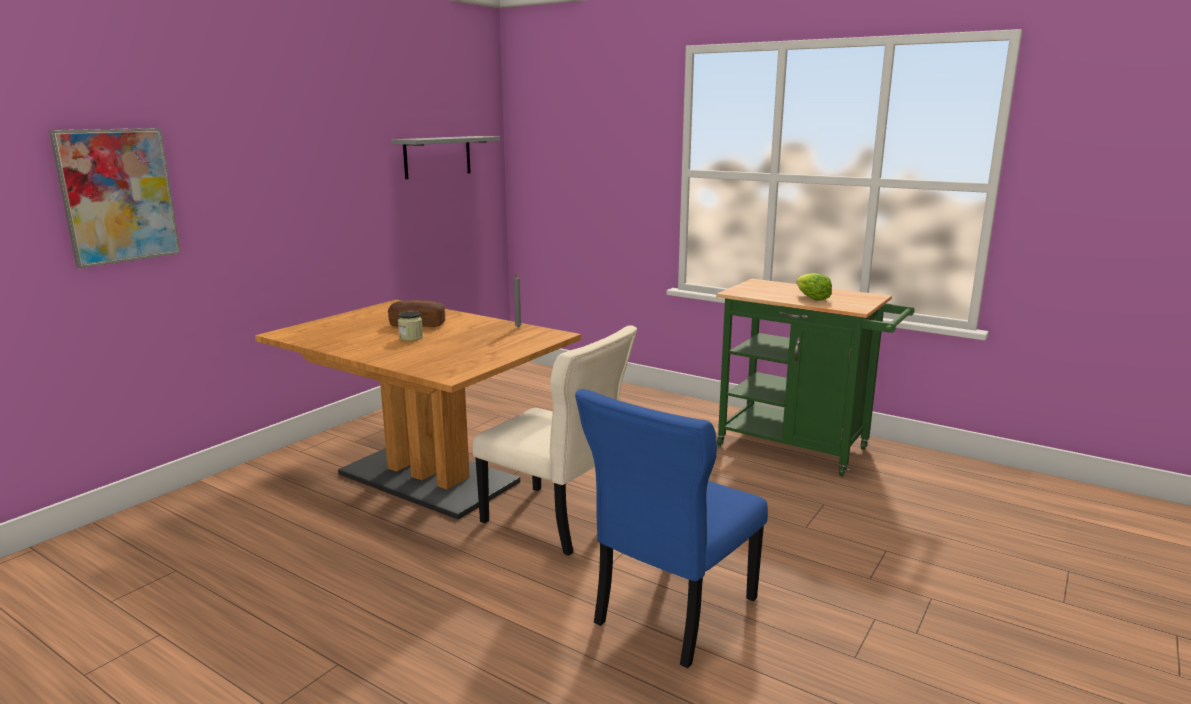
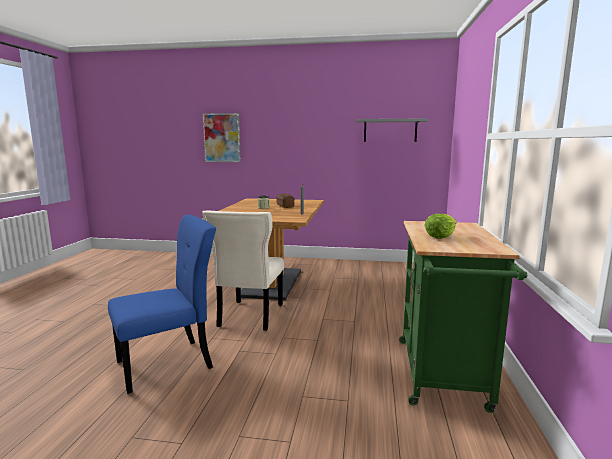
camera: 65 degrees right, 5 degrees down
blue chair [575,389,768,669] -> blue chair turned 135 degrees clockwise [108,214,216,394]

